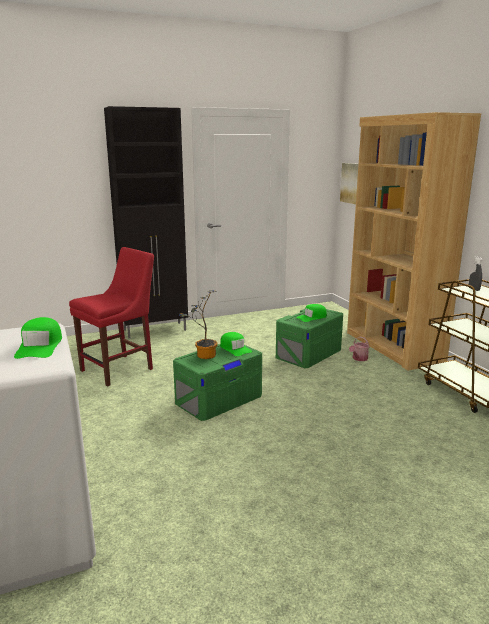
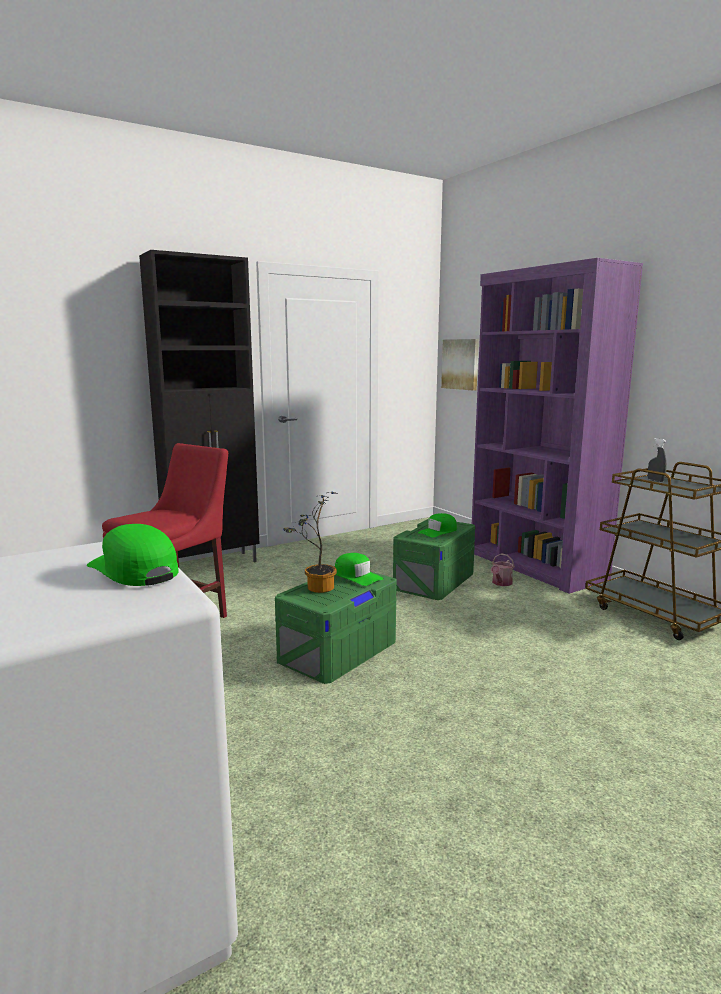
camera: 10 degrees left, 5 degrees down
green cap [14,317,62,359] -> green cap turned 150 degrees clockwise [87,524,179,586]
brown bookcase [347,112,481,371] -> purple bookcase [472,258,643,594]

